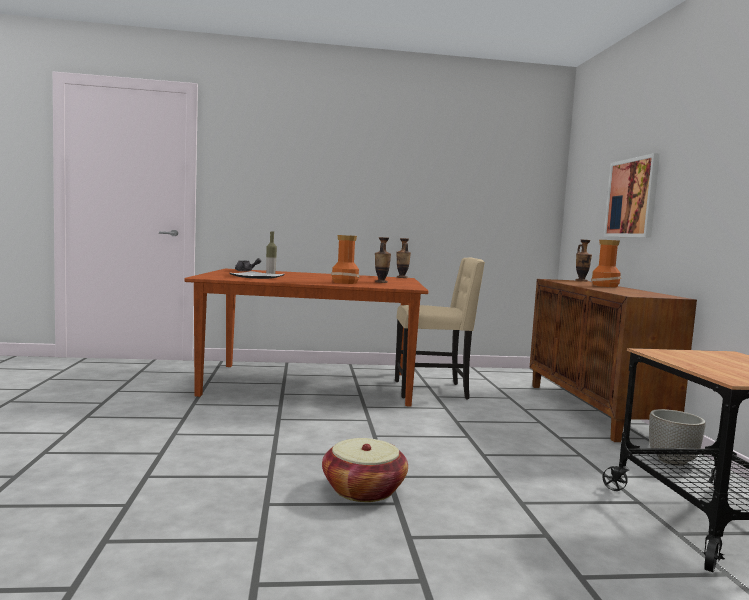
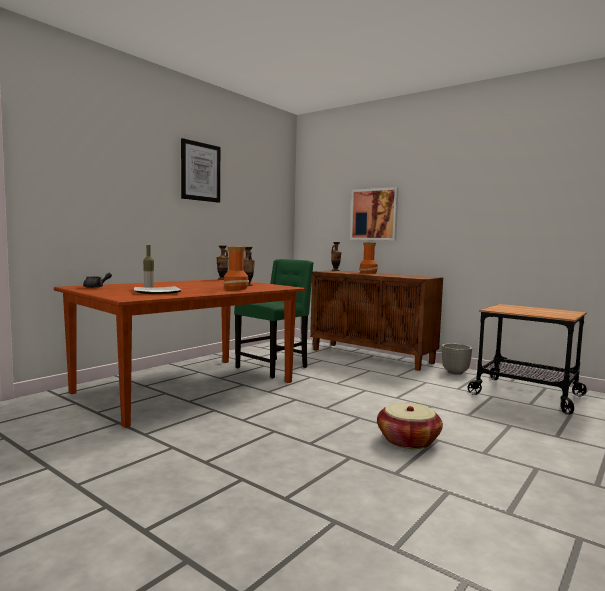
camera: 45 degrees left, 0 degrees up
beige chair [395,257,485,399] -> green chair [234,259,314,379]
none -> picture [181,138,220,203]

